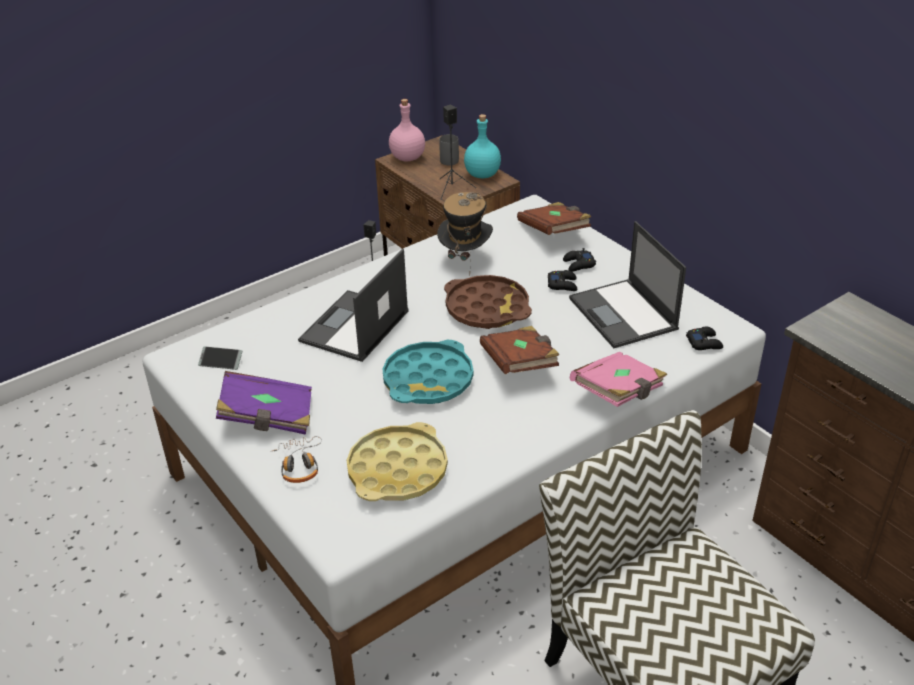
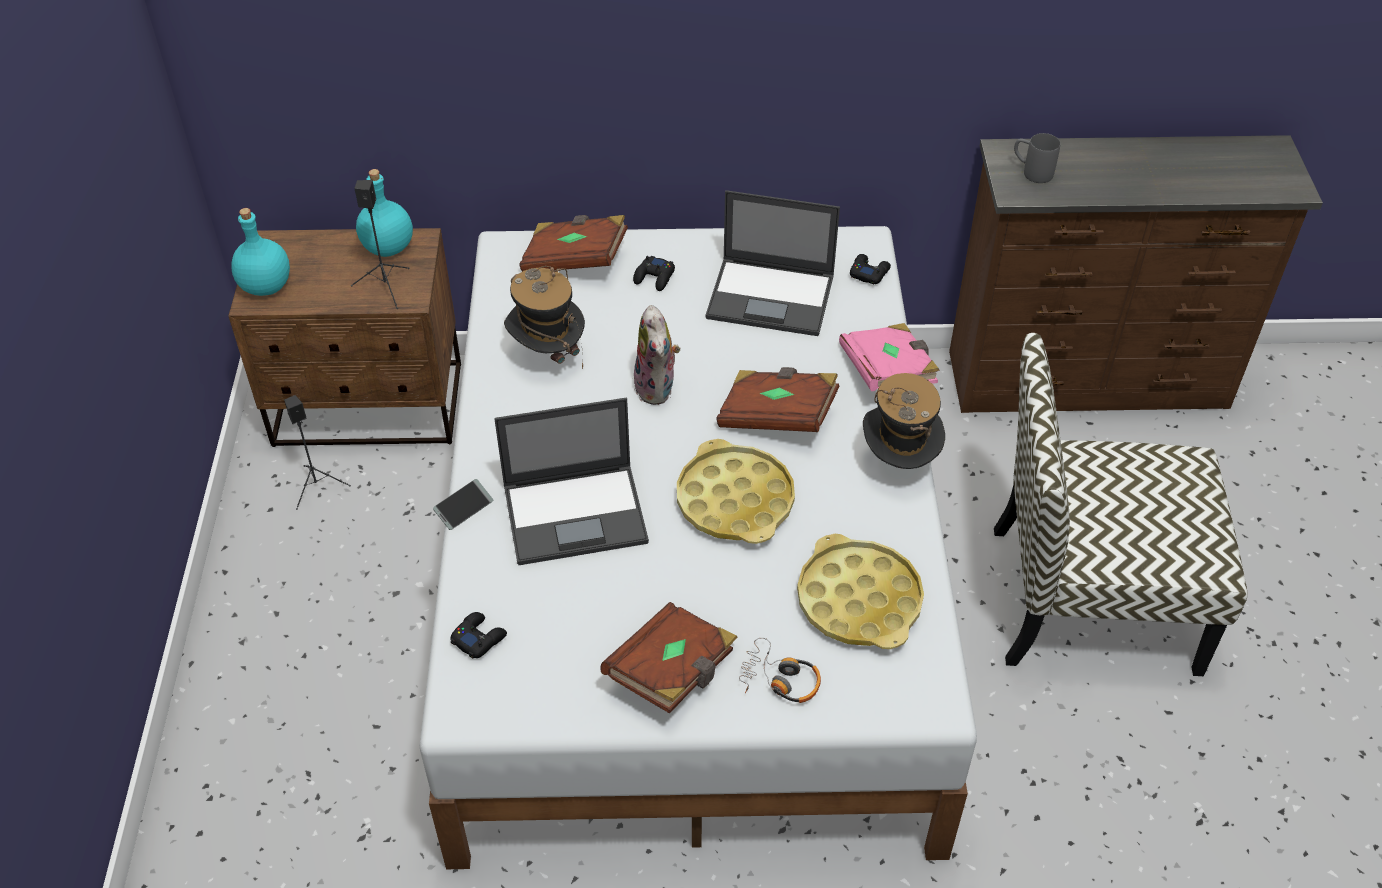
camera: 55 degrees left, 10 degrees up
phone [198,346,243,370] -> phone moved to [433,479,493,530]
purple book [216,371,312,435] -> brown book [601,602,738,714]
laptop [298,248,409,362] -> laptop turned 75 degrees counterclockwise [494,398,649,565]
turquoise tray [383,340,474,404] -> yellow tray [677,439,795,544]
pink bottle [389,99,425,162] -> turquoise bottle [231,208,290,296]
grey mug [439,134,459,165] -> grey mug moved to [1014,133,1060,183]
brown tray [444,275,532,329] -> plush toy [634,305,680,405]
black game controller [548,270,577,291] -> black game controller moved to [450,612,507,659]
none -> hat [863,373,945,469]

